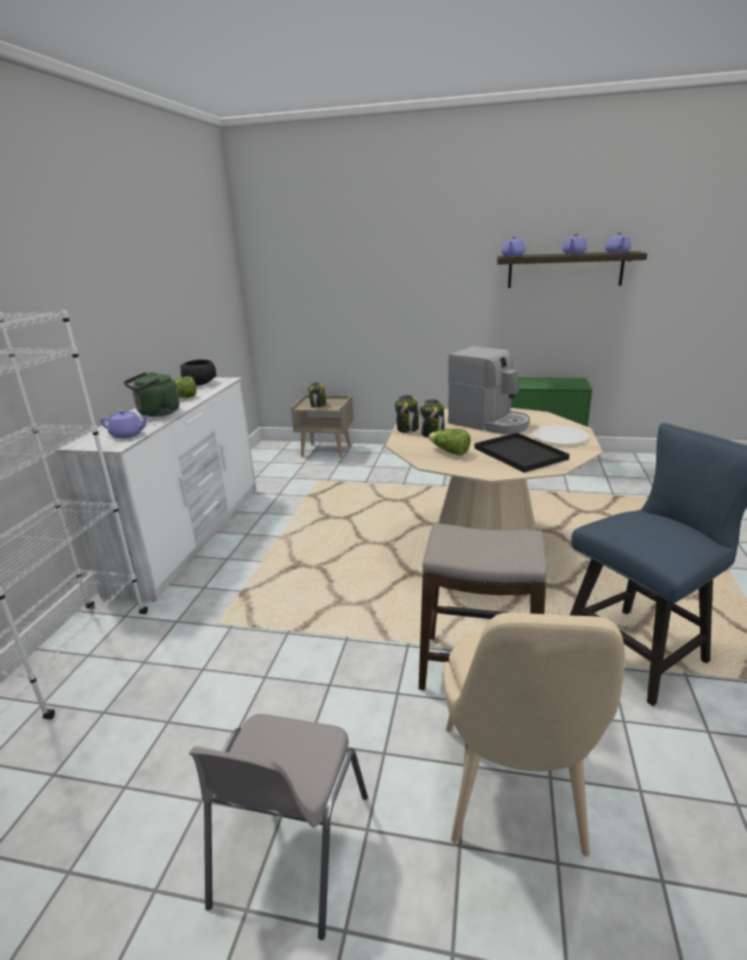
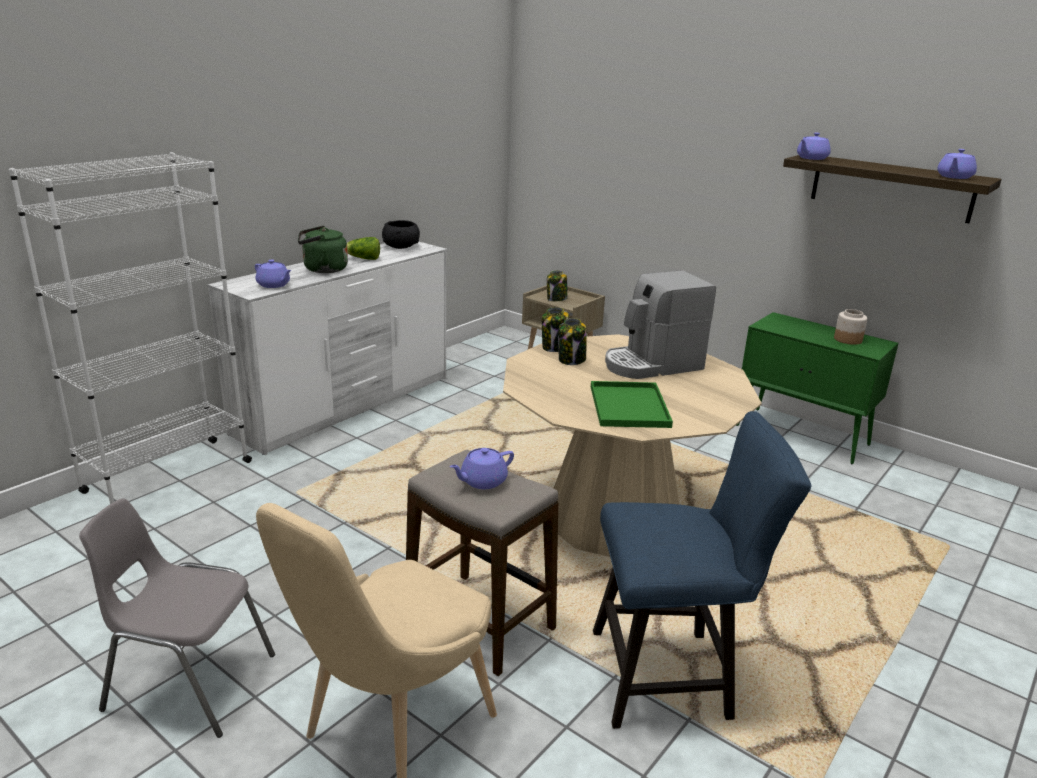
camera: 25 degrees right, 0 degrees up
grey chair [189,714,368,940] -> grey chair turned 60 degrees clockwise [79,498,275,738]
lettuce [428,429,471,455] -> none
coffee machine [448,346,530,434] -> coffee machine turned 90 degrees clockwise [605,270,716,379]
black tray [474,433,569,473] -> green tray [591,381,673,428]
white plate [532,425,589,445] -> none
purple teapot [562,234,587,254] -> purple teapot moved to [449,448,514,489]
none -> jar [834,309,868,345]

